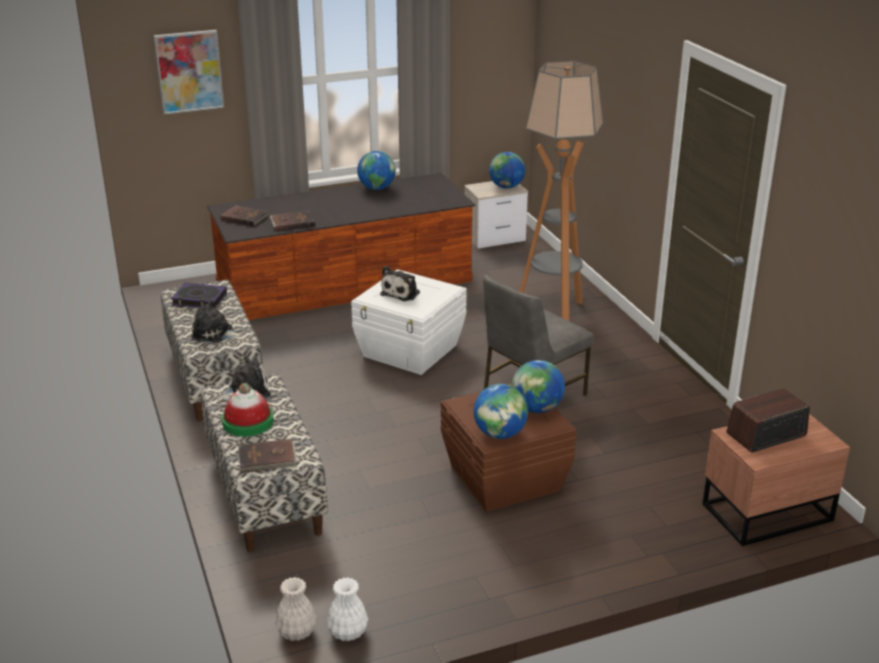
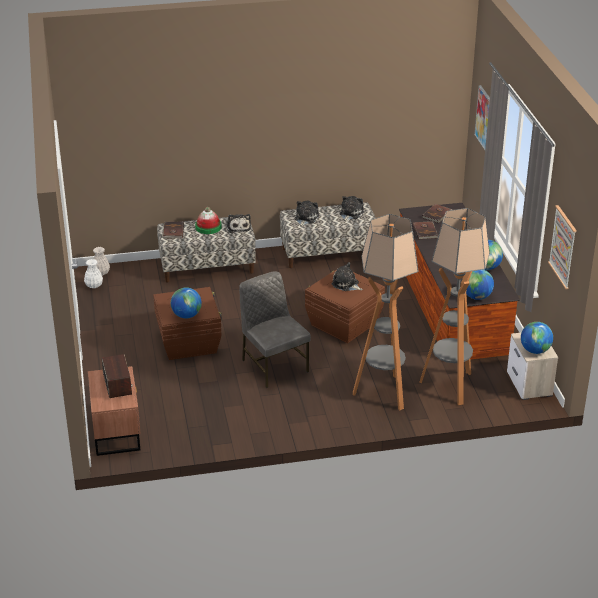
camera: 100 degrees right, 5 degrees up
book [171,283,227,308] -> plush toy [339,196,364,222]
white storage box [351,269,467,375] -> brown storage box [305,269,385,344]
globe [473,384,528,439] -> globe moved to [466,270,494,300]
none -> floor lamp [419,208,490,405]
none -> picture [548,205,577,289]

